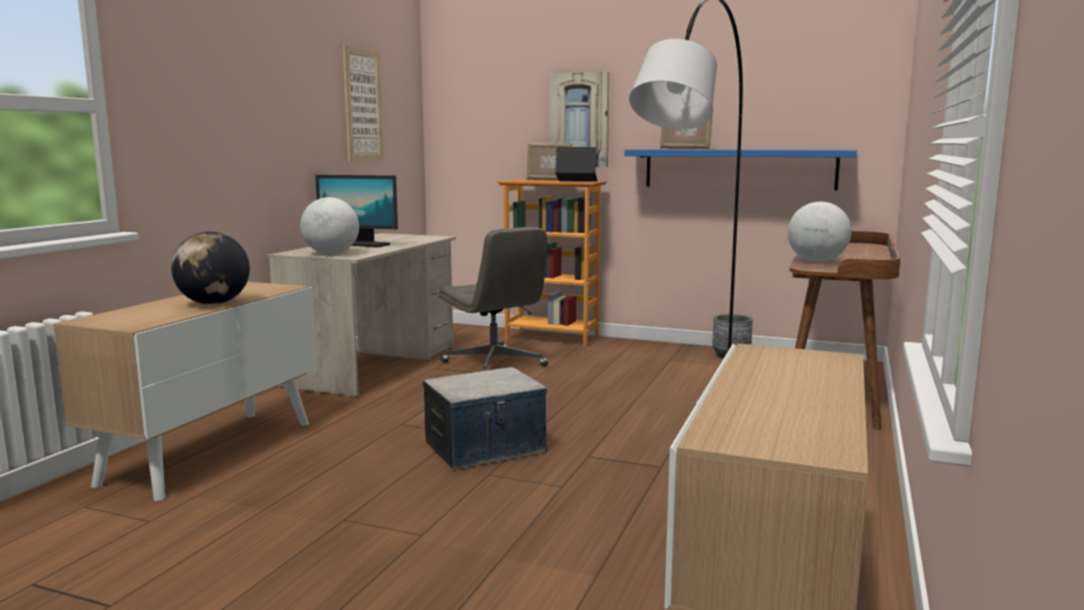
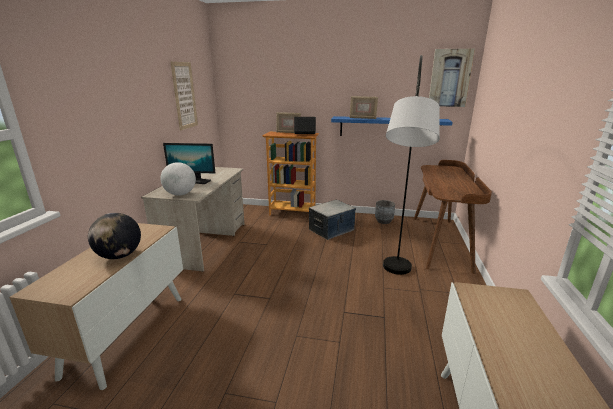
camera: 10 degrees left, 10 degrees up
storage box [423,367,548,470] -> storage box moved to [309,200,356,240]
grey office chair [439,227,548,371] -> none
picture [549,72,609,167] -> picture moved to [429,49,475,107]
globe [788,202,852,262] -> none

